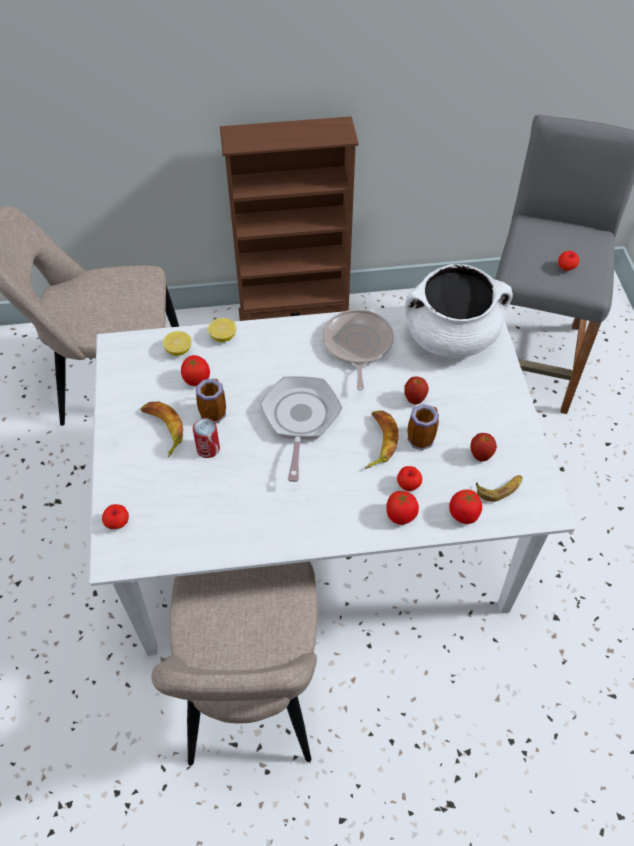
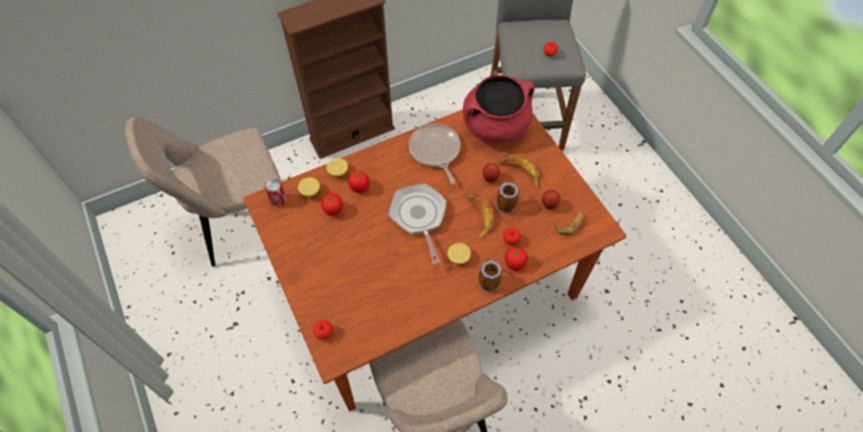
camera: 20 degrees left, 5 degrees up
white dining table [89,306,576,656] -> brown dining table [243,109,626,412]
banana [140,402,183,457] -> banana moved to [498,154,539,188]
can [193,418,220,458] -> can moved to [265,179,286,206]
mug [196,379,226,423] -> mug moved to [479,259,502,293]
white cooking pot [405,264,513,358] -> red cooking pot [463,75,535,143]
tomato [449,489,482,524] -> tomato moved to [348,170,370,193]
none -> lemon [448,243,471,264]

